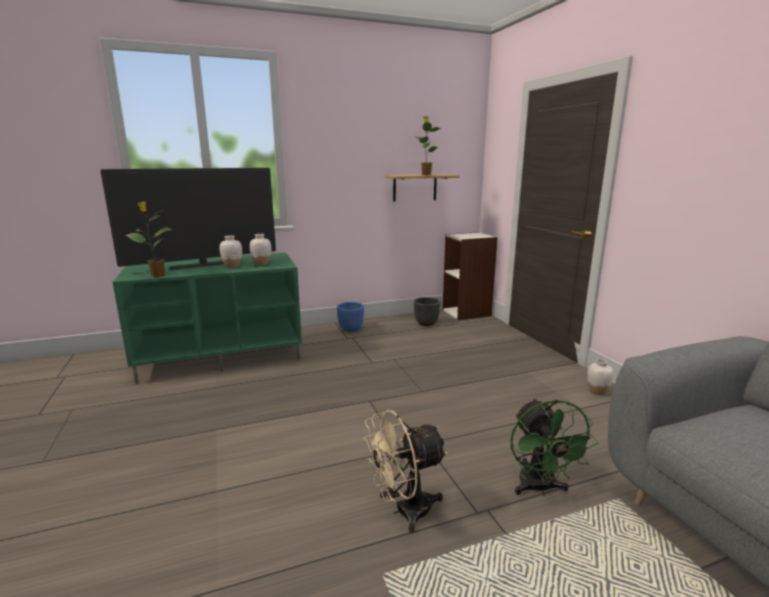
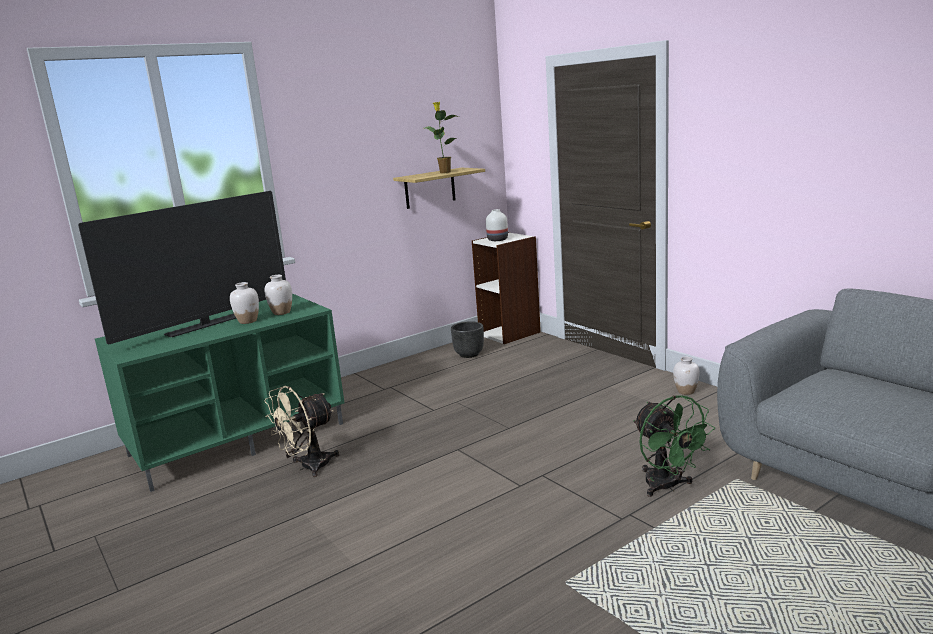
camera: 15 degrees left, 0 degrees up
potted plant [125,202,173,277] -> none
blue planter [337,302,364,332] -> none
beige fan [363,410,447,533] -> beige fan moved to [264,386,339,477]
none -> white vase [486,209,508,241]

